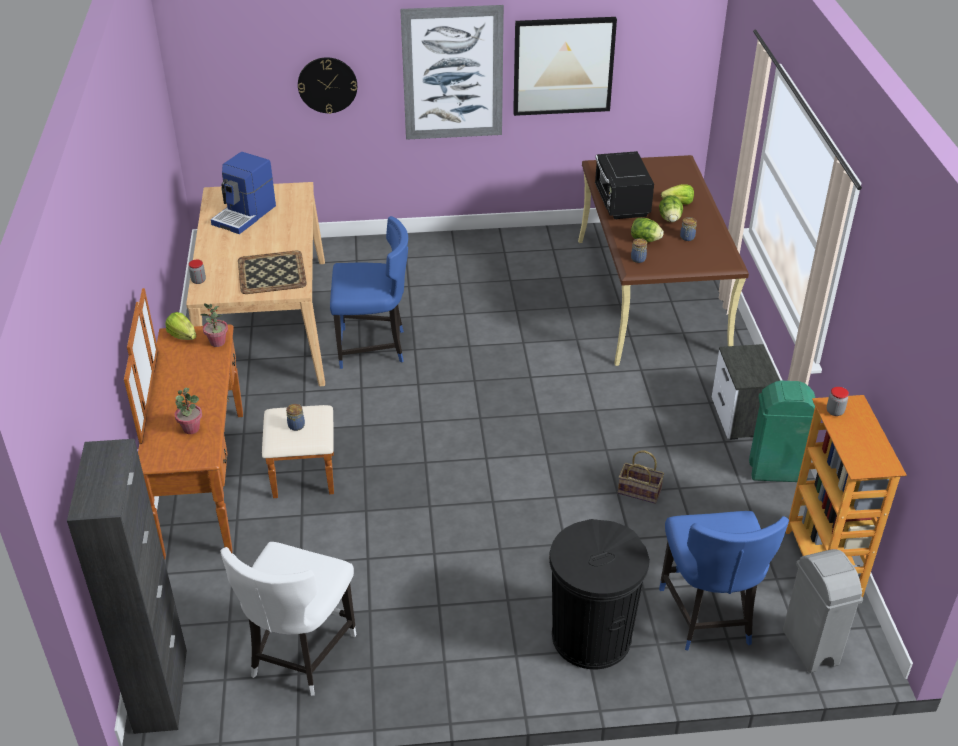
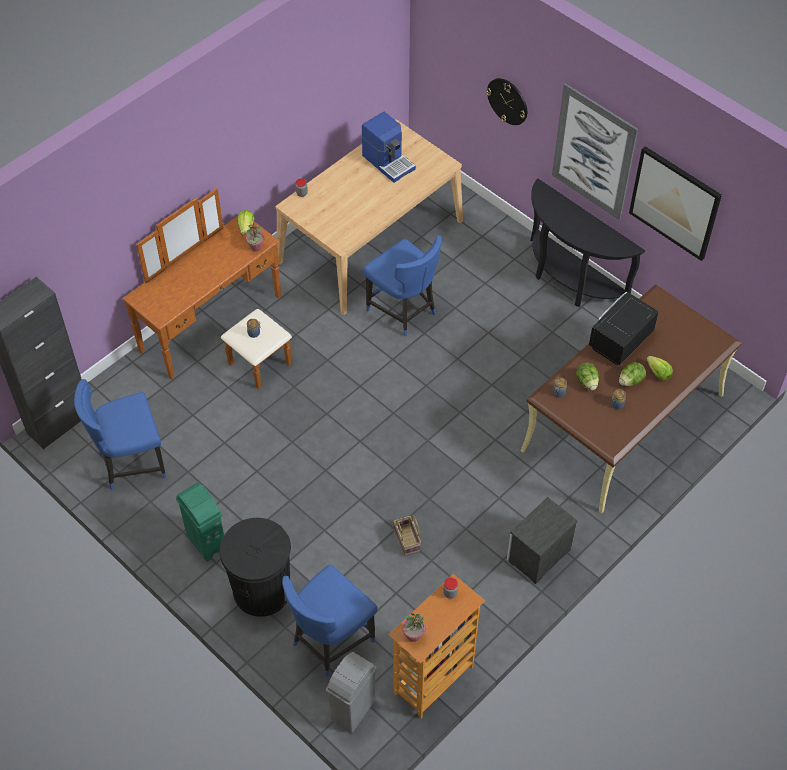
camera: 50 degrees right, 15 degrees up
potted plant [175,387,202,434] -> potted plant moved to [403,613,425,642]
coffee machine [211,152,276,234] -> coffee machine turned 120 degrees counterclockwise [362,112,416,183]
white chair [221,542,357,696] -> blue chair [74,379,166,490]
tray [238,251,307,294] -> none
green trash can [749,381,815,482] -> green trash can moved to [176,483,224,562]
none -> black console table [530,179,645,307]

